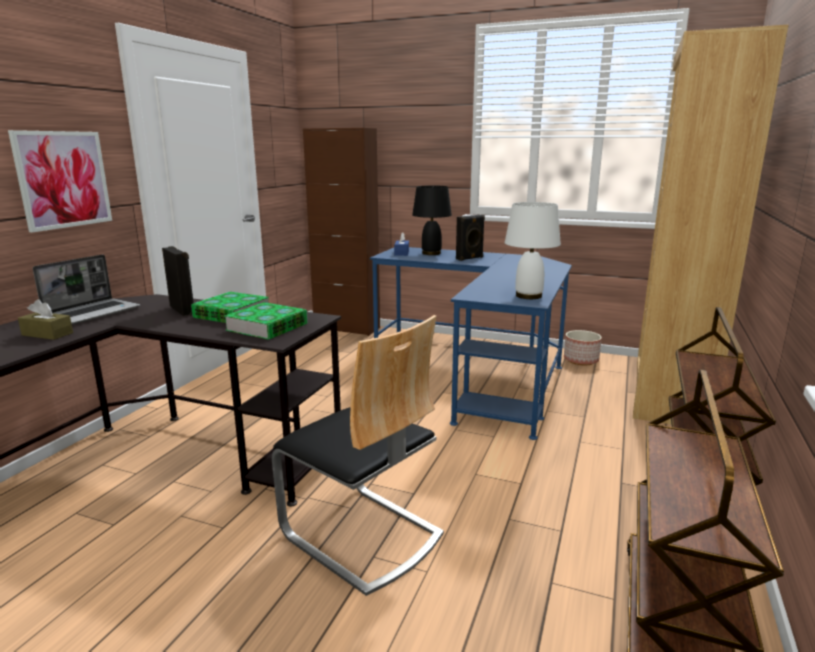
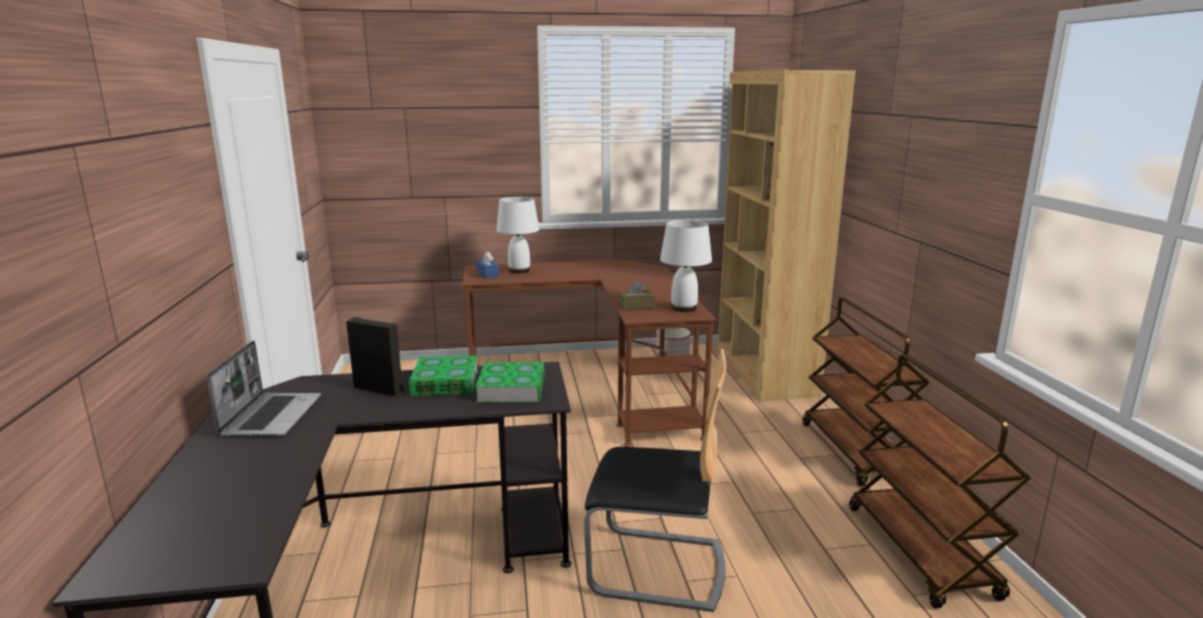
camera: 30 degrees left, 0 degrees up
picture [8,130,112,233] -> none
brown tissue box [18,299,73,340] -> brown tissue box moved to [619,281,654,311]
brown cabinet [303,128,380,336] -> none
blue desk [370,247,572,440] -> brown desk [463,260,716,447]
black table lamp [412,185,452,255] -> white table lamp [496,197,540,273]
black speaker [456,215,485,261] -> none

